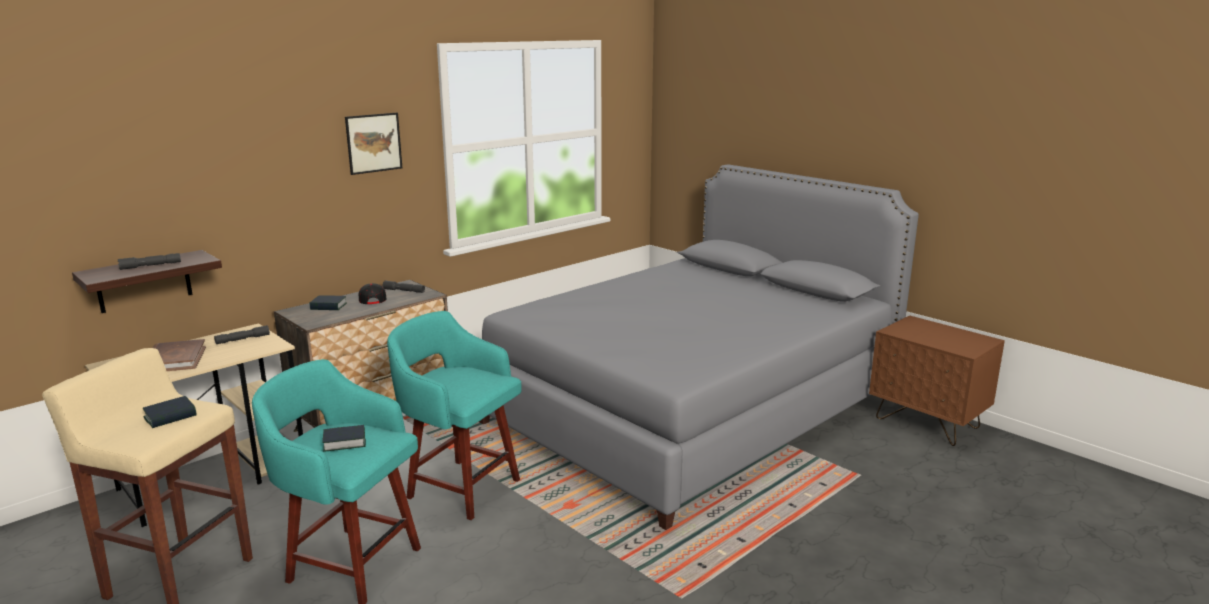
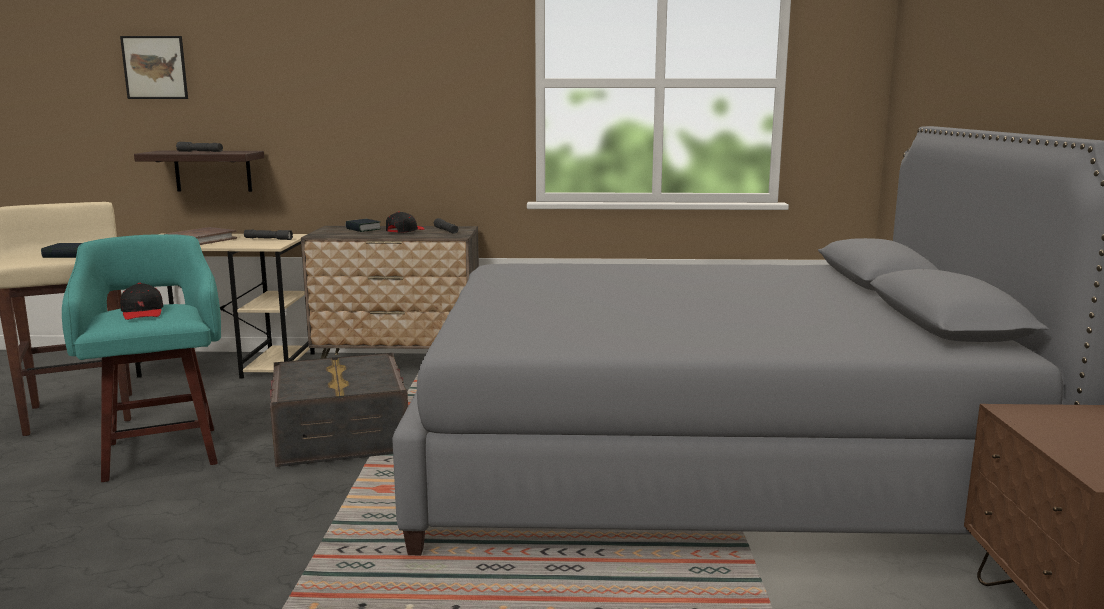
camera: 45 degrees right, 5 degrees down
book [322,425,366,452] -> black cap [120,283,163,320]
picture [345,113,402,175] -> picture moved to [120,36,188,99]
turquoise stool [387,311,521,520] -> grey storage box [270,353,408,467]

